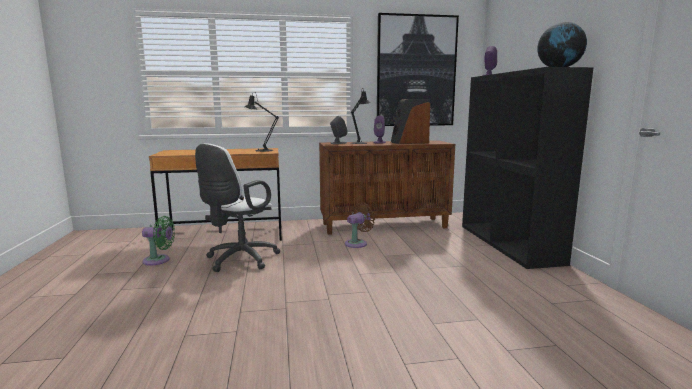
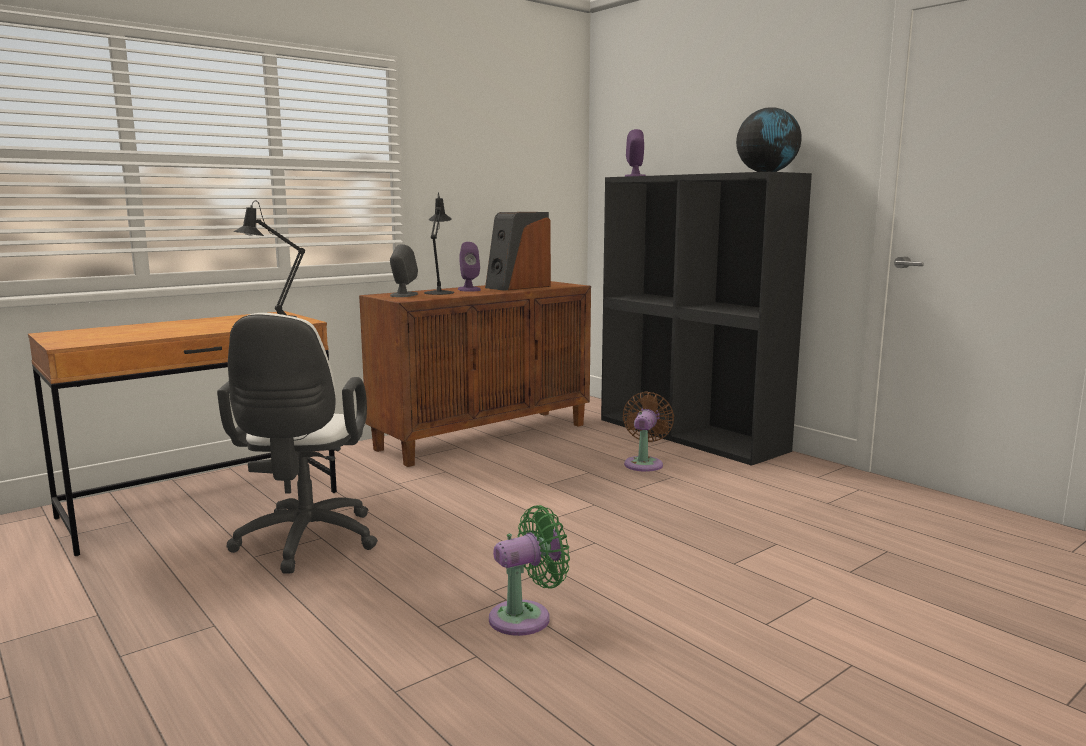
camera: 30 degrees left, 0 degrees up
green fan [142,216,175,266] -> green fan moved to [489,505,570,636]
brown fan [345,202,375,248] -> brown fan moved to [623,392,674,472]
picture [377,13,459,126] -> none

